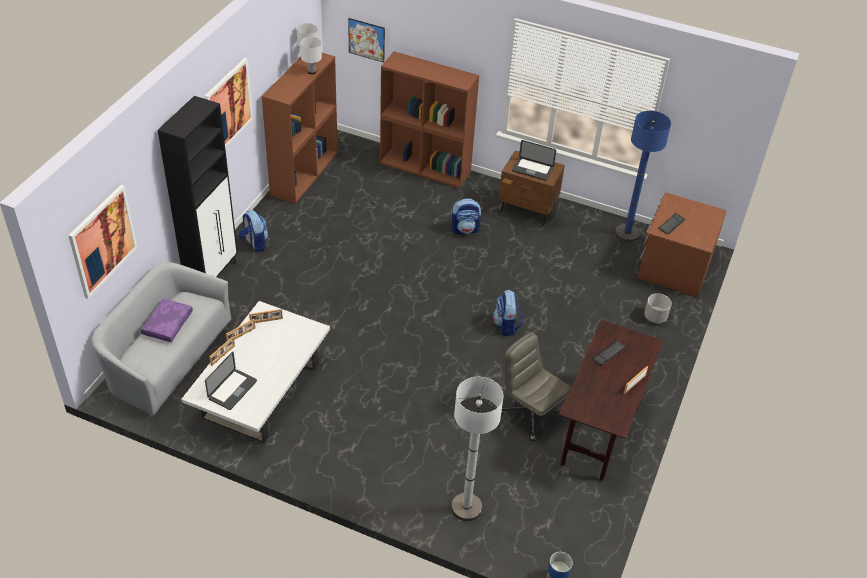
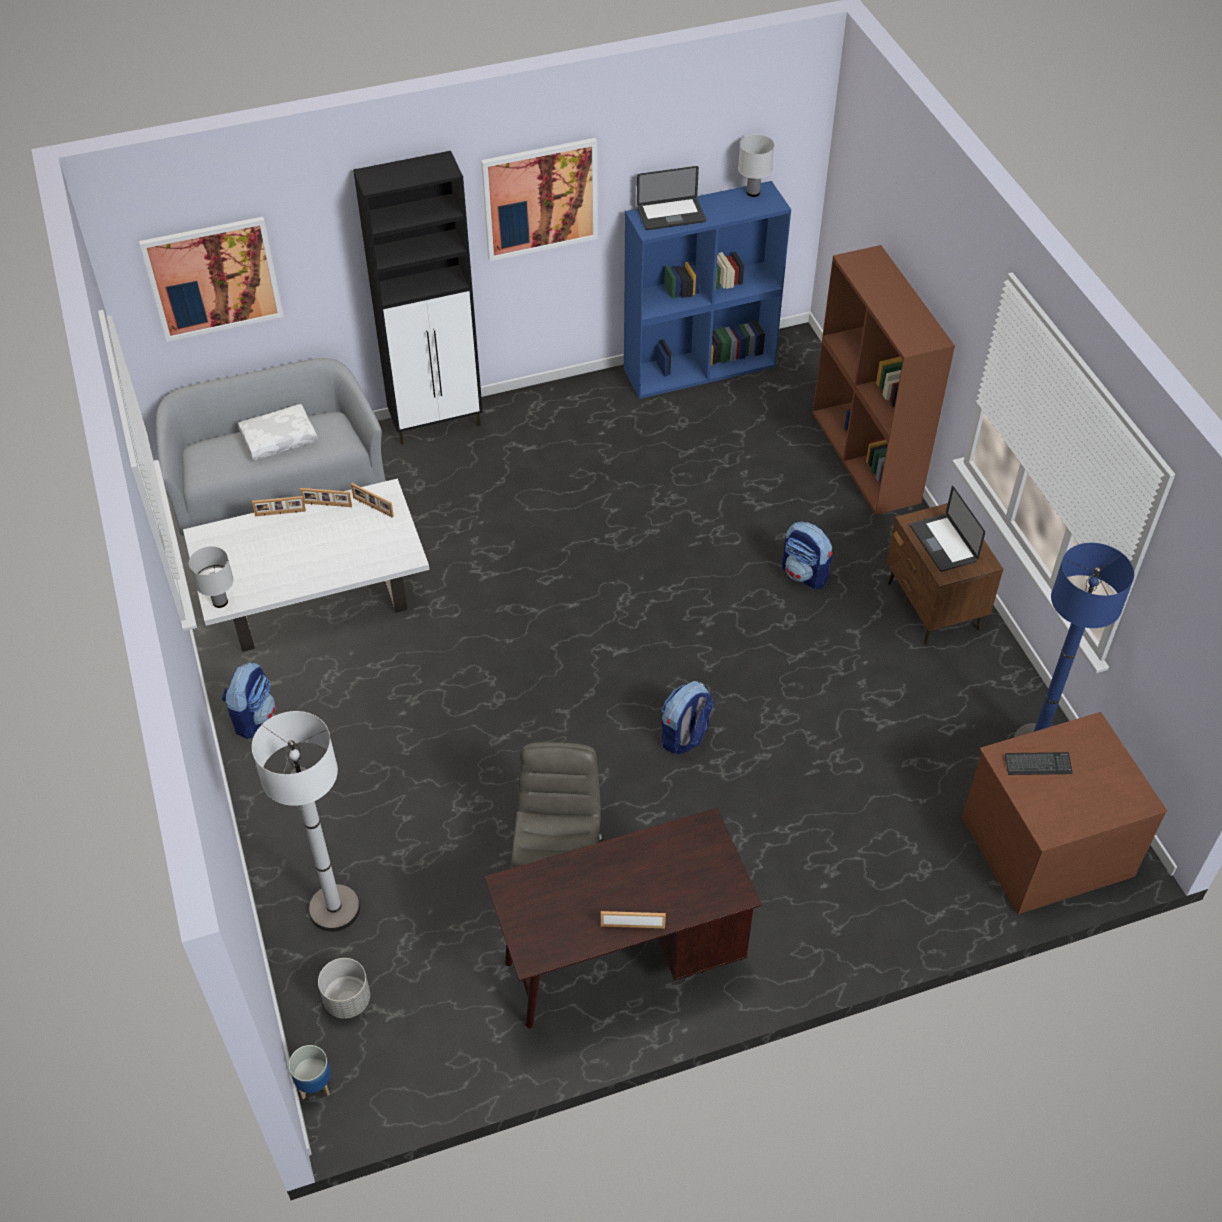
camera: 50 degrees right, 5 degrees up
purple pillow [141,299,193,342] -> white pillow [238,404,318,460]
laptop [205,352,257,410] -> laptop moved to [637,166,706,230]
backpack [238,210,268,252] -> backpack moved to [222,662,276,739]
brown bookcase [262,53,338,204] -> blue bookcase [624,181,791,399]
white table lamp [300,37,322,74] -> white table lamp moved to [189,546,234,608]
picture [348,18,385,63] -> none
keyboard [592,341,626,365] -> none
grey planter [644,293,672,323] -> grey planter moved to [318,958,370,1019]

